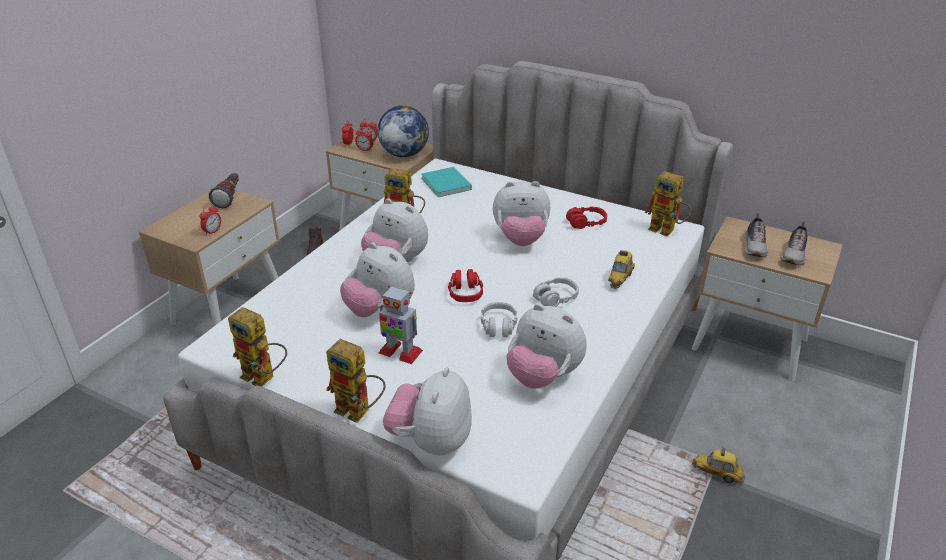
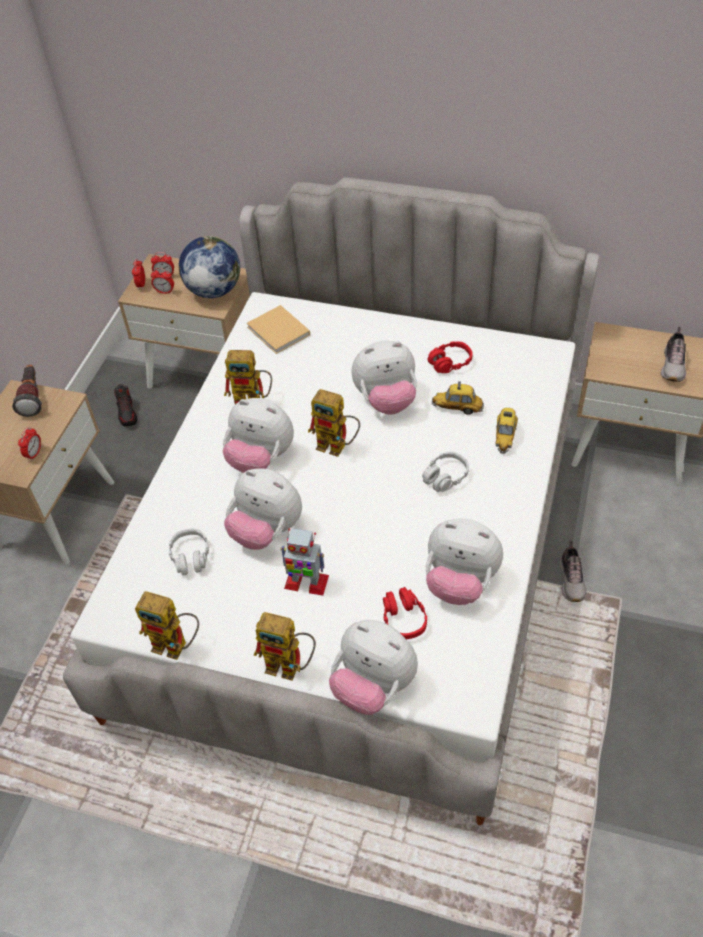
camera: 10 degrees left, 15 degrees up
plush toy [383,367,472,456] -> plush toy turned 60 degrees counterclockwise [329,620,418,715]
turquoise book [421,167,472,197] -> beige book [247,305,310,354]
red headphones [448,269,483,302] -> red headphones moved to [383,587,427,640]
grey headphones [480,302,518,337] -> grey headphones moved to [169,528,209,575]
toy robot [645,171,692,237] -> toy robot moved to [308,389,360,457]
toy car [692,448,745,483] -> toy car moved to [432,381,484,415]
shoe [744,214,768,257] -> shoe moved to [560,541,587,602]

